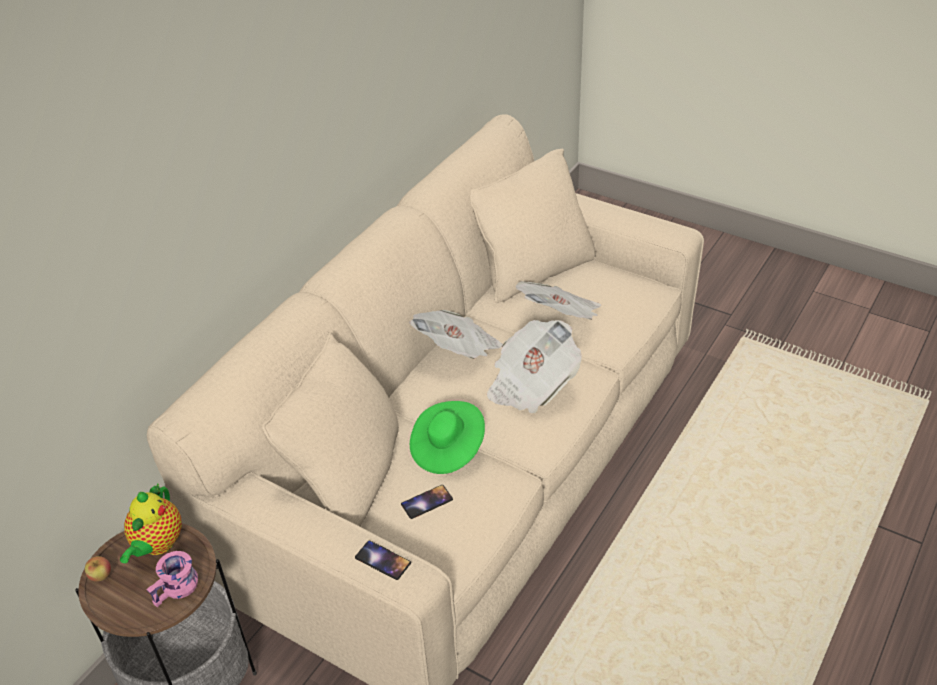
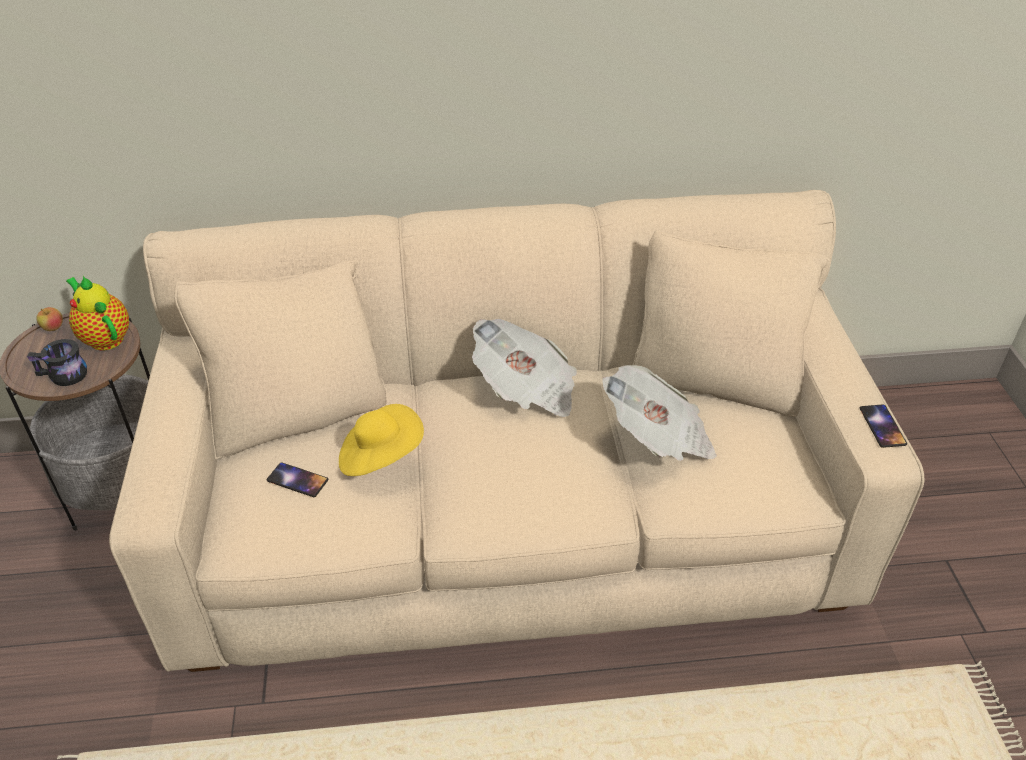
camera: 50 degrees right, 0 degrees up
teapot [120,484,182,564] -> teapot turned 75 degrees clockwise [66,276,129,350]
pink mug [146,551,198,607] -> black mug [27,339,87,386]
phone [355,541,411,580] -> phone moved to [860,404,907,448]
green hat [410,401,485,474] -> yellow hat [339,404,424,476]
newspaper [487,320,582,414] -> none

